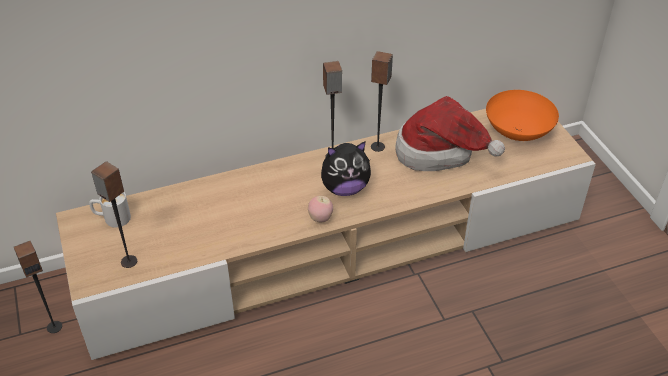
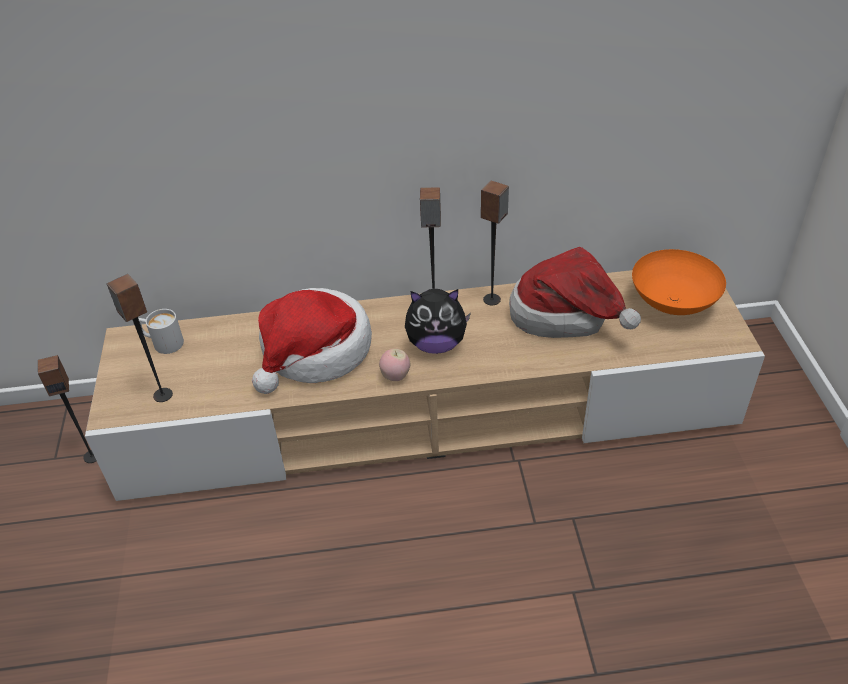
camera: 15 degrees right, 0 degrees up
none -> hat [252,288,372,394]

